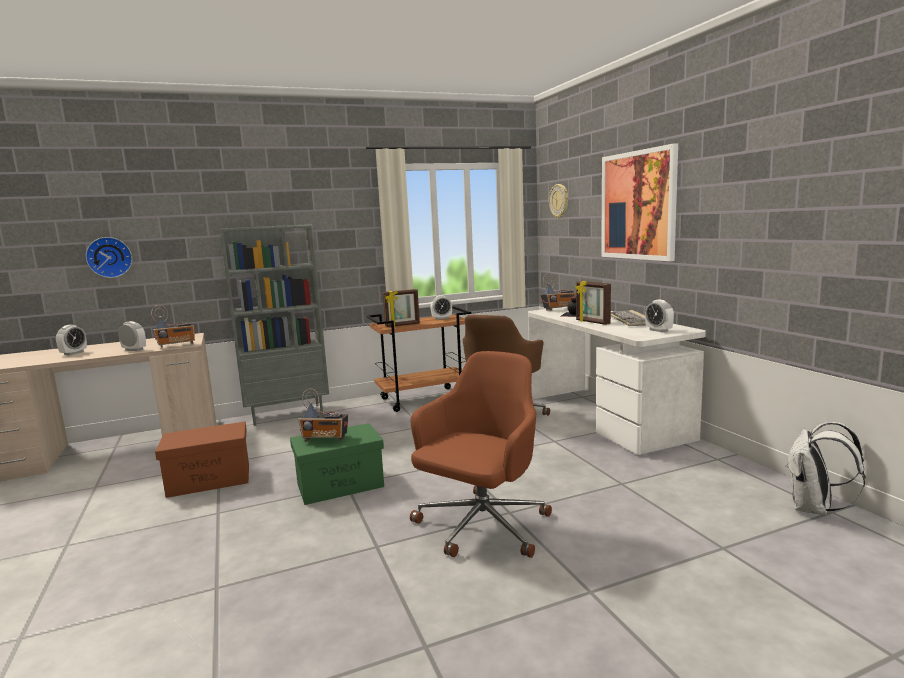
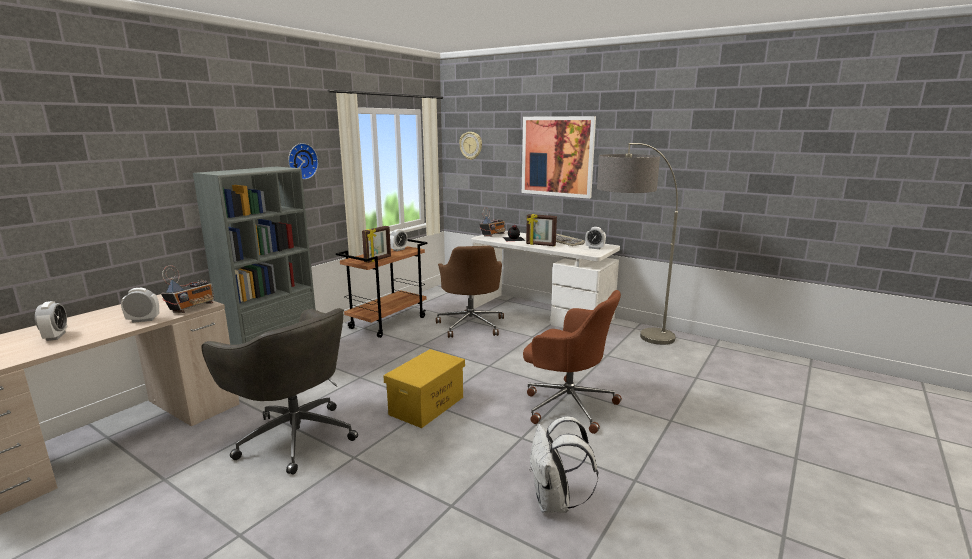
camera: 35 degrees left, 5 degrees up
wall clock [85,237,132,278] -> wall clock moved to [288,143,318,180]
brown storage box [155,422,249,498] -> grey office chair [202,308,358,475]
green storage box [290,423,384,505] -> yellow storage box [383,349,465,428]
radio [298,389,348,441] -> none
brown office chair [410,351,552,558] -> brown office chair turned 120 degrees clockwise [523,290,622,434]
white backpack [787,422,866,516] -> white backpack moved to [530,416,598,513]
none -> floor lamp [597,143,678,345]

